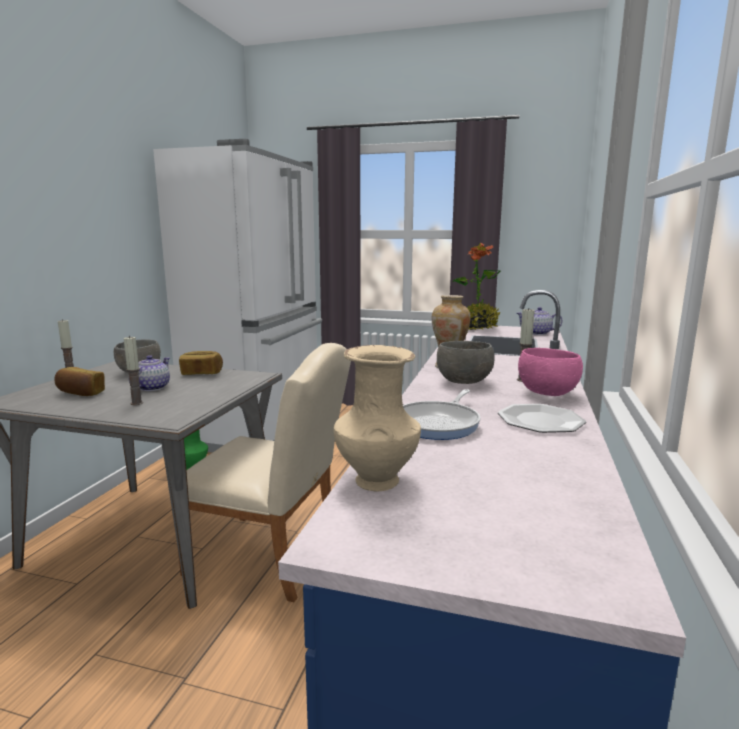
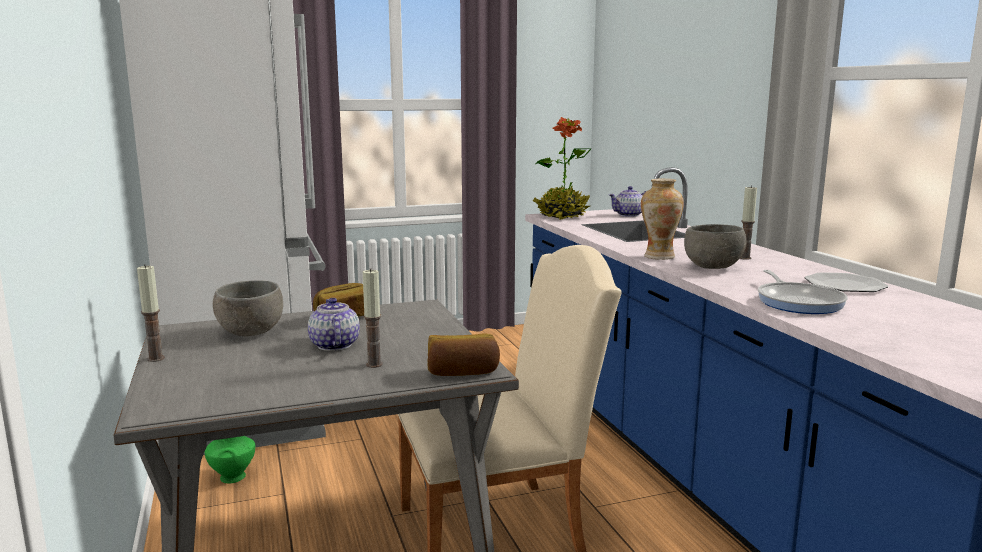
camera: 35 degrees left, 0 degrees up
bread [54,367,105,396] -> bread moved to [428,333,500,376]
beige vase [334,345,421,492] -> none
pink bowl [518,348,583,396] -> none

